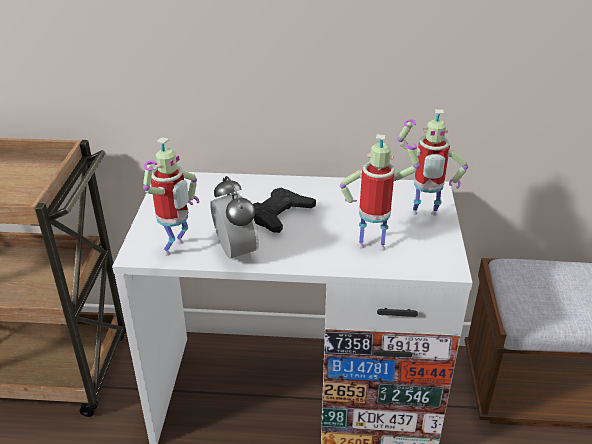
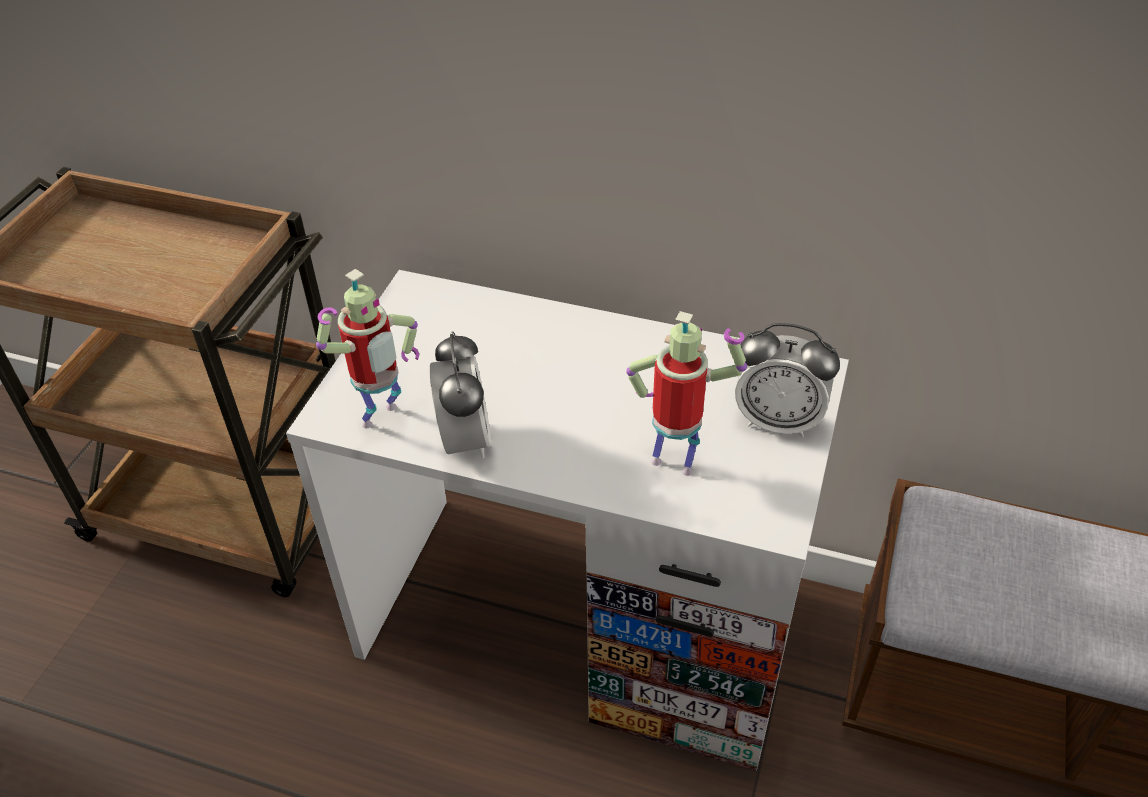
camera: 15 degrees right, 10 degrees up
black game controller [253,188,316,233] -> none
toy robot [398,109,468,216] -> alarm clock [735,323,840,438]

